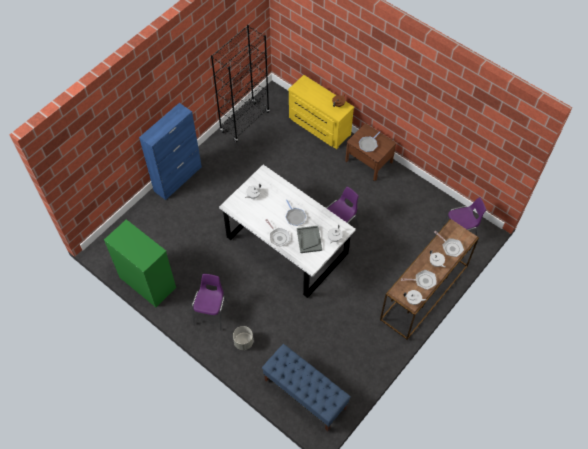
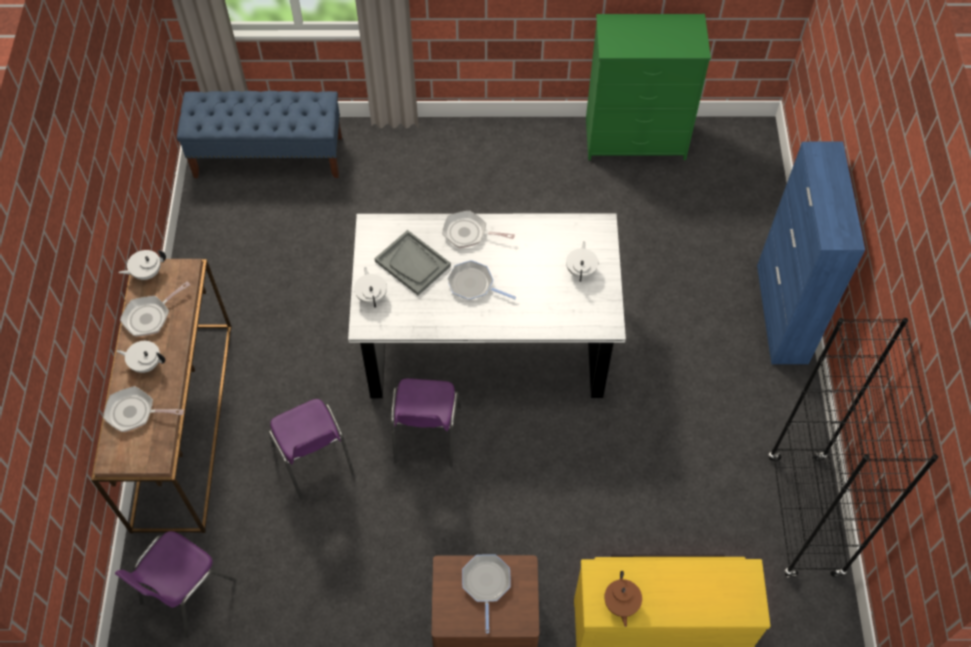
camera: 140 degrees right, 0 degrees up
purple chair [192,274,228,331] -> purple chair moved to [268,399,355,500]
grey planter [233,326,253,350] -> none

